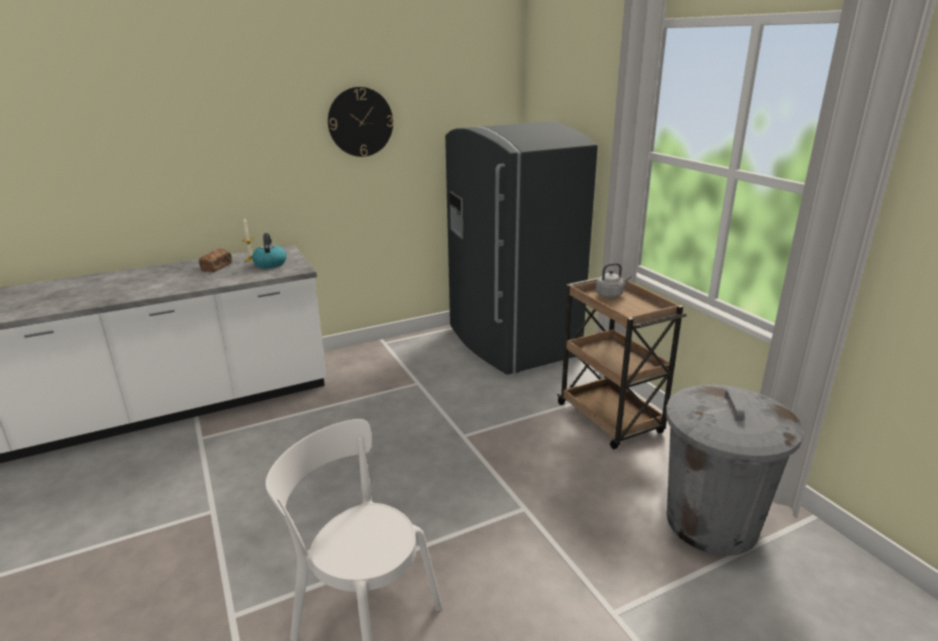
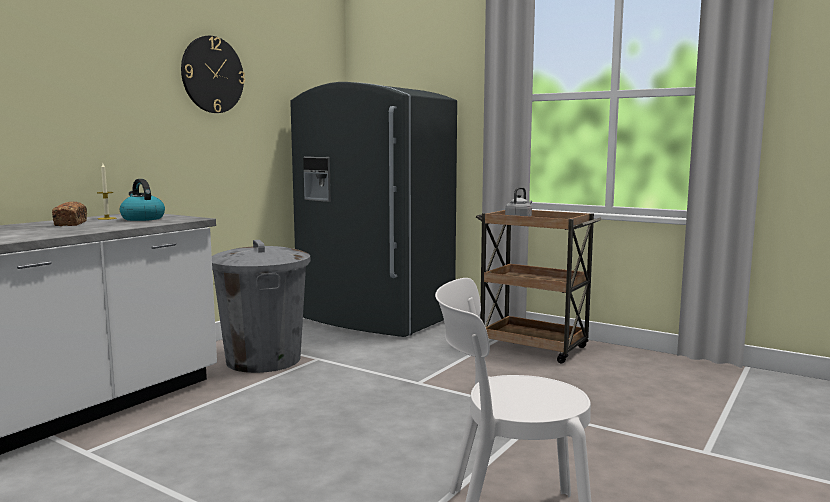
camera: 30 degrees left, 15 degrees down
grey trash can [666,385,803,556] -> grey trash can moved to [212,240,310,373]

